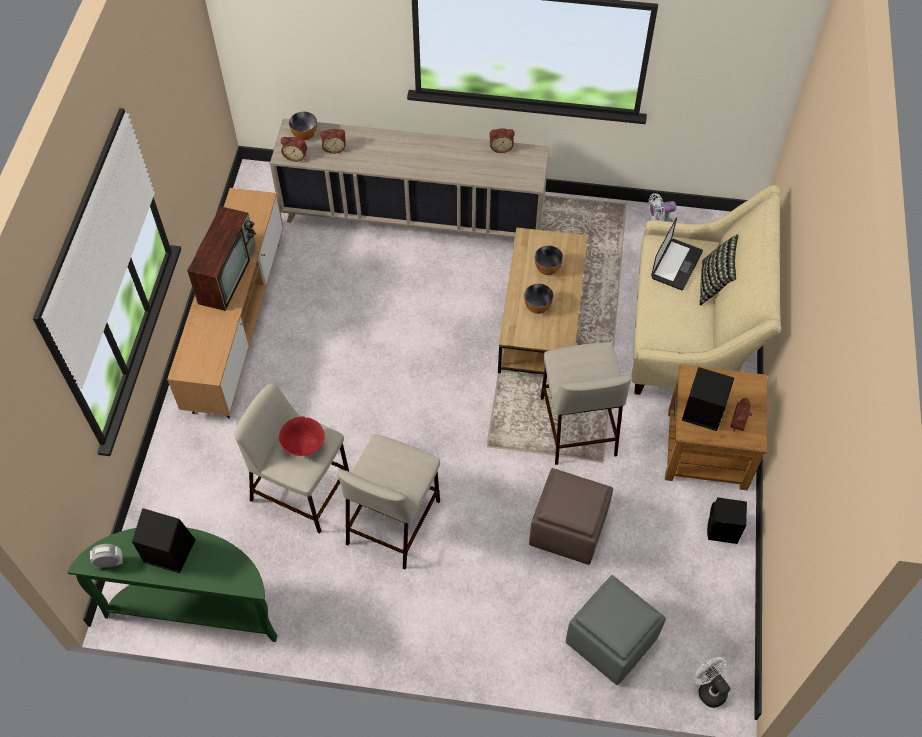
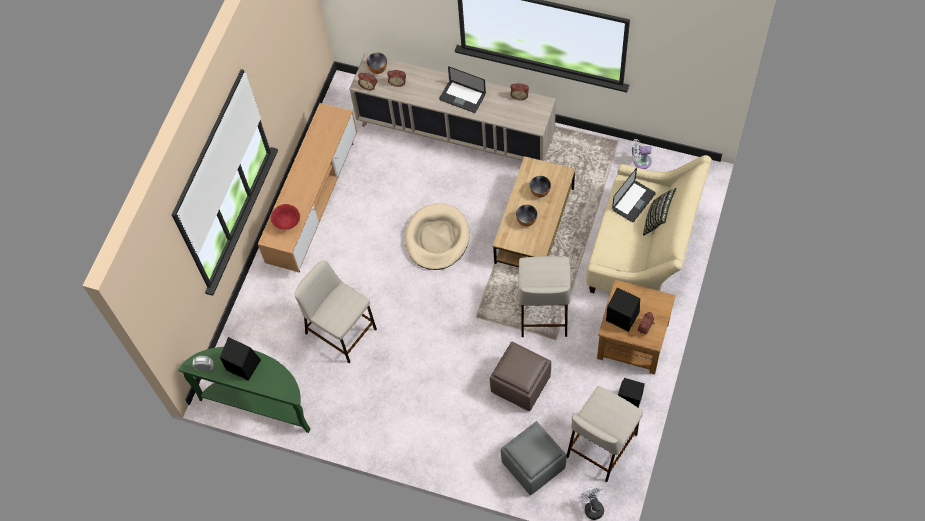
camera: 15 degrees right, 5 degrees up
television [187,206,256,311] -> none
red bowl [278,417,325,456] -> red bowl moved to [271,204,300,230]
beige stool [338,434,440,569] -> beige stool moved to [567,386,643,482]
none -> beige dog bed [405,204,470,270]
none -> laptop [439,66,486,113]

